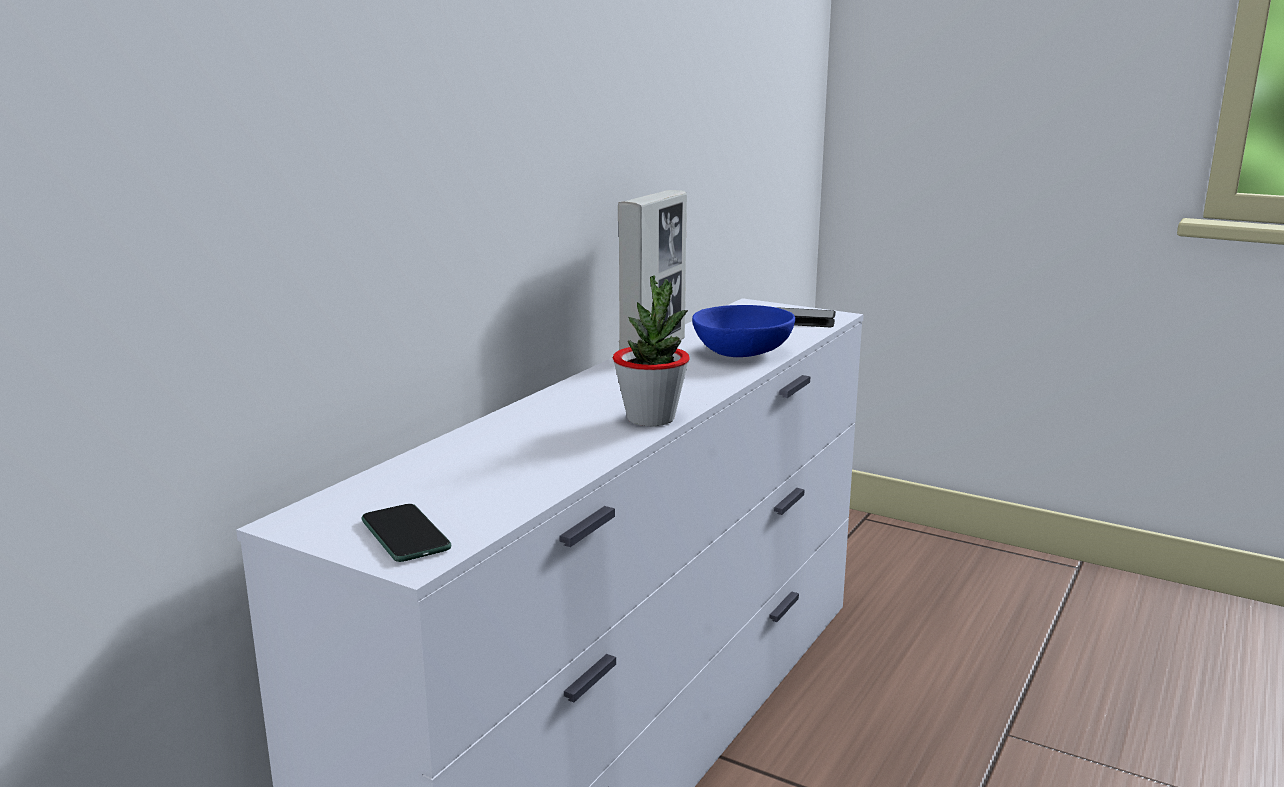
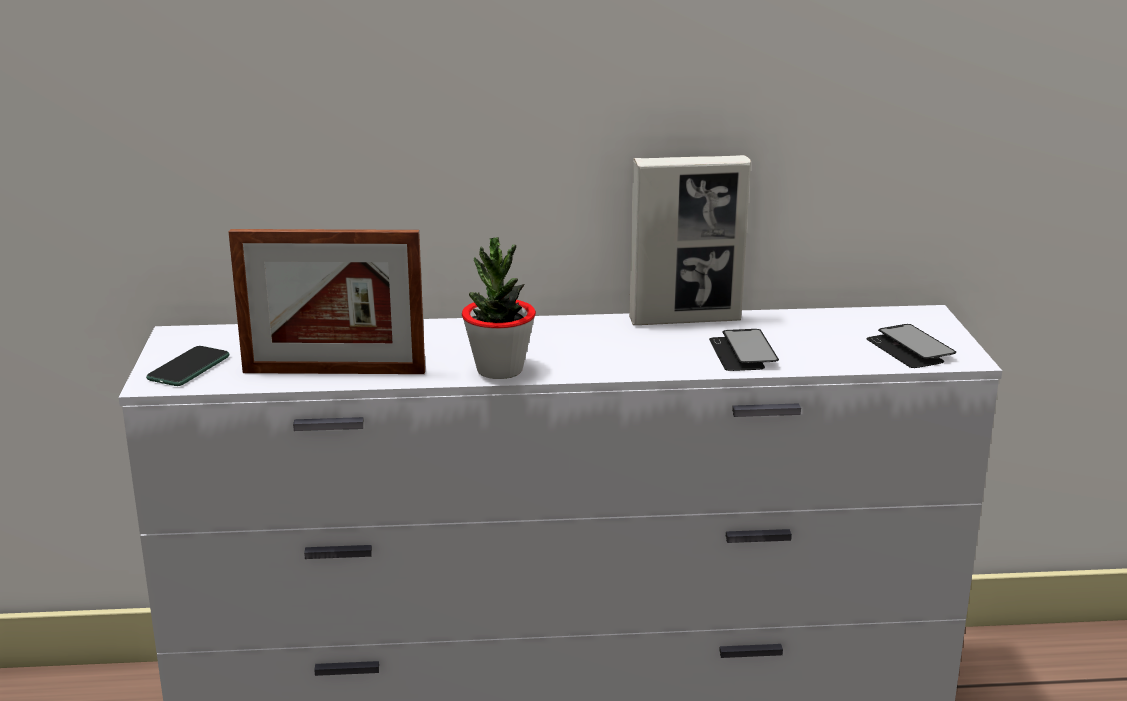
camera: 55 degrees right, 5 degrees up
blue bowl [692,305,795,357] -> phone [709,329,779,371]
none -> picture frame [229,229,425,374]

